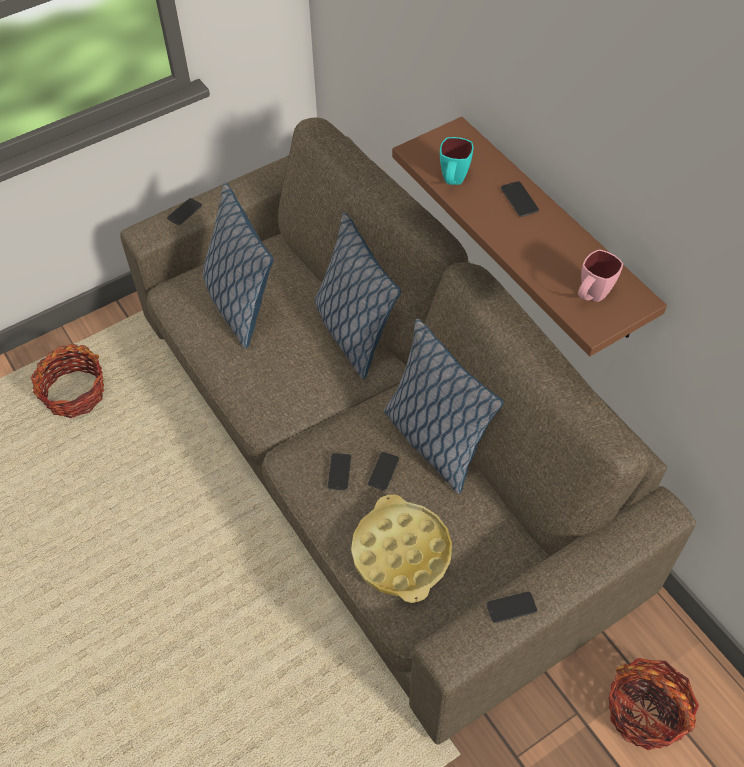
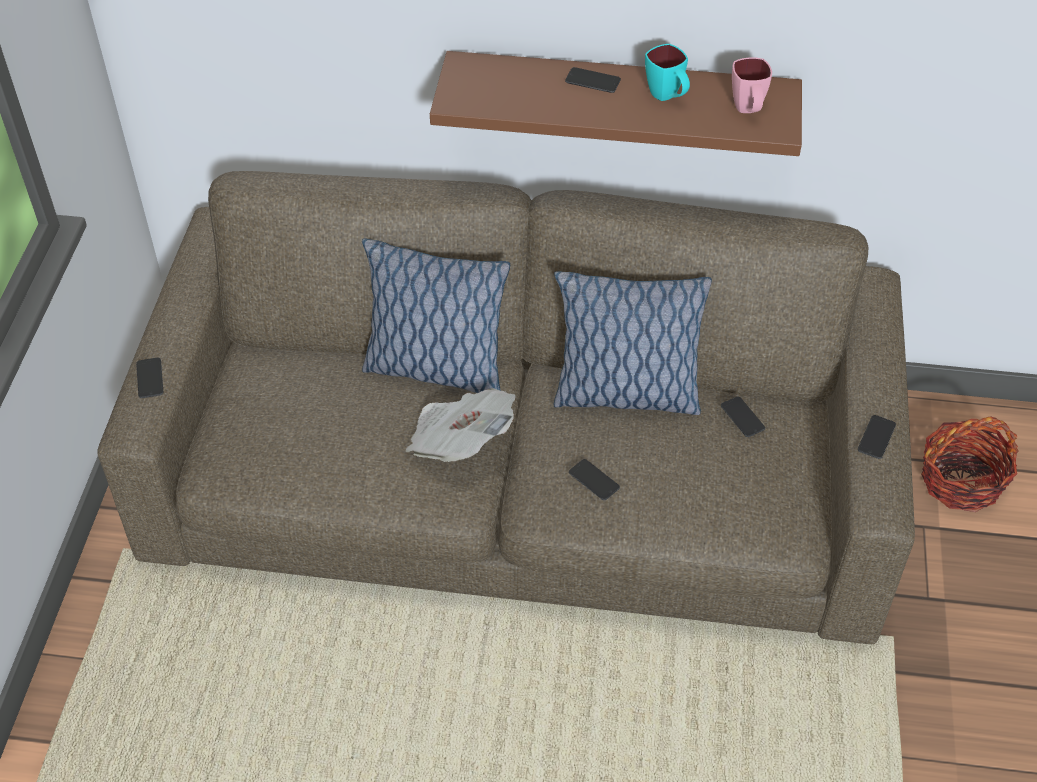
camera: 50 degrees left, 5 degrees down
basket [31,344,104,418] -> none
pillow [203,183,274,348] -> none
yellow tray [351,494,452,603] -> none
phone [368,452,399,491] -> phone moved to [721,396,765,437]
turquoise mug [440,137,473,185] -> turquoise mug moved to [645,44,690,101]
none -> newspaper [406,388,516,462]

